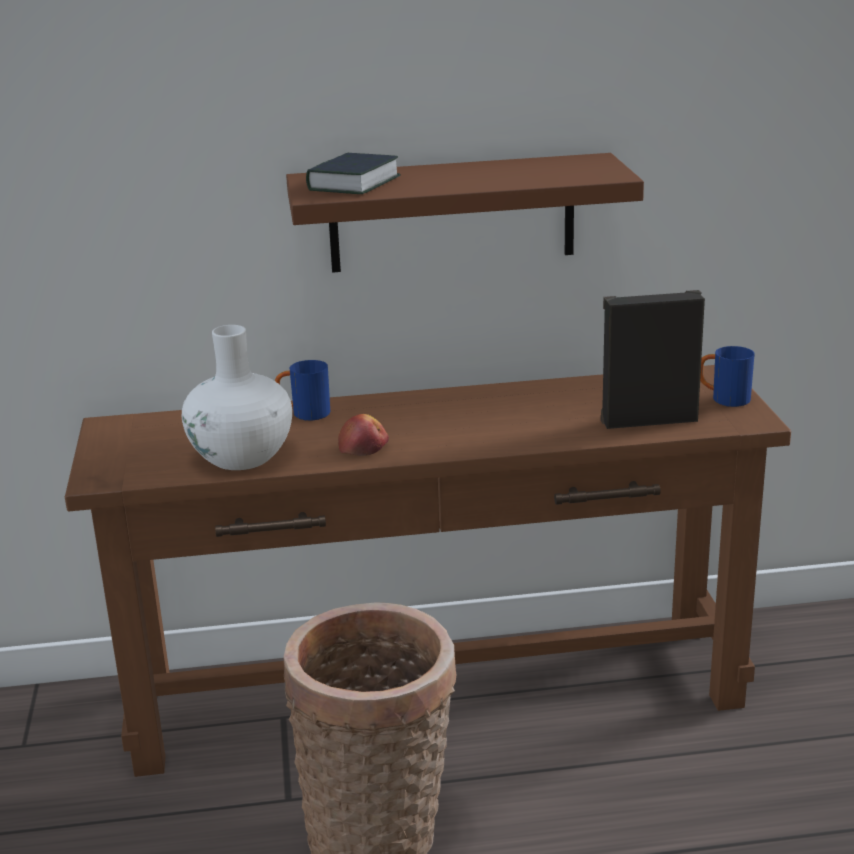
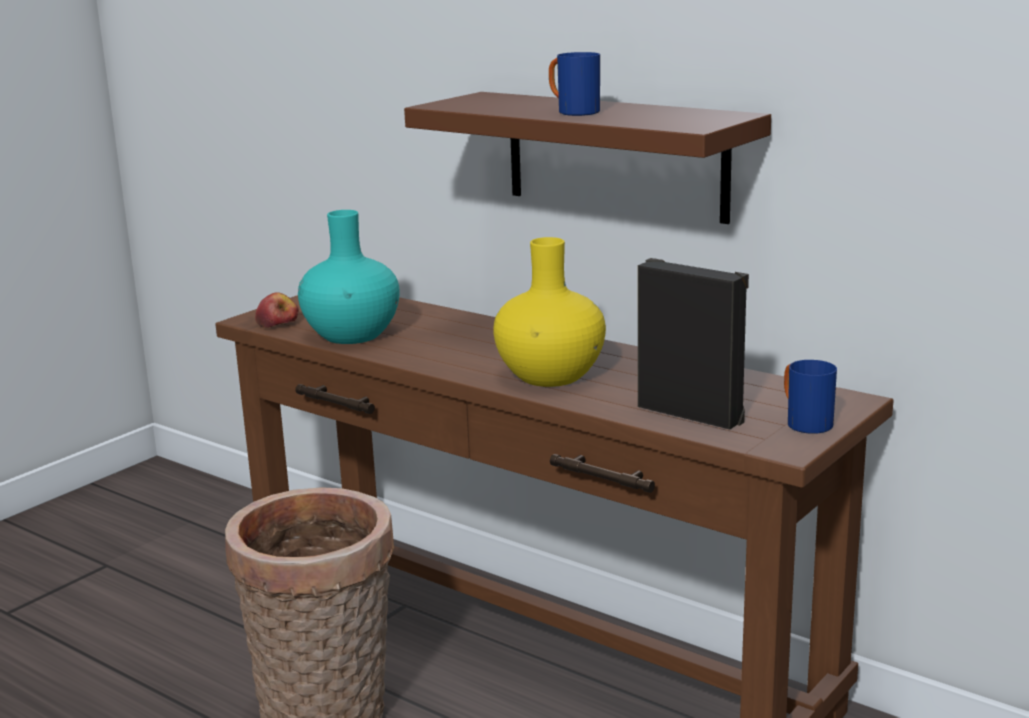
camera: 45 degrees right, 5 degrees down
white vase [182,325,292,470] -> turquoise vase [298,210,400,344]
blue mug [275,360,330,421] -> blue mug moved to [549,52,600,116]
book [306,153,401,194] -> none
apple [338,414,389,456] -> apple moved to [255,292,299,328]
none -> yellow vase [493,237,606,387]

